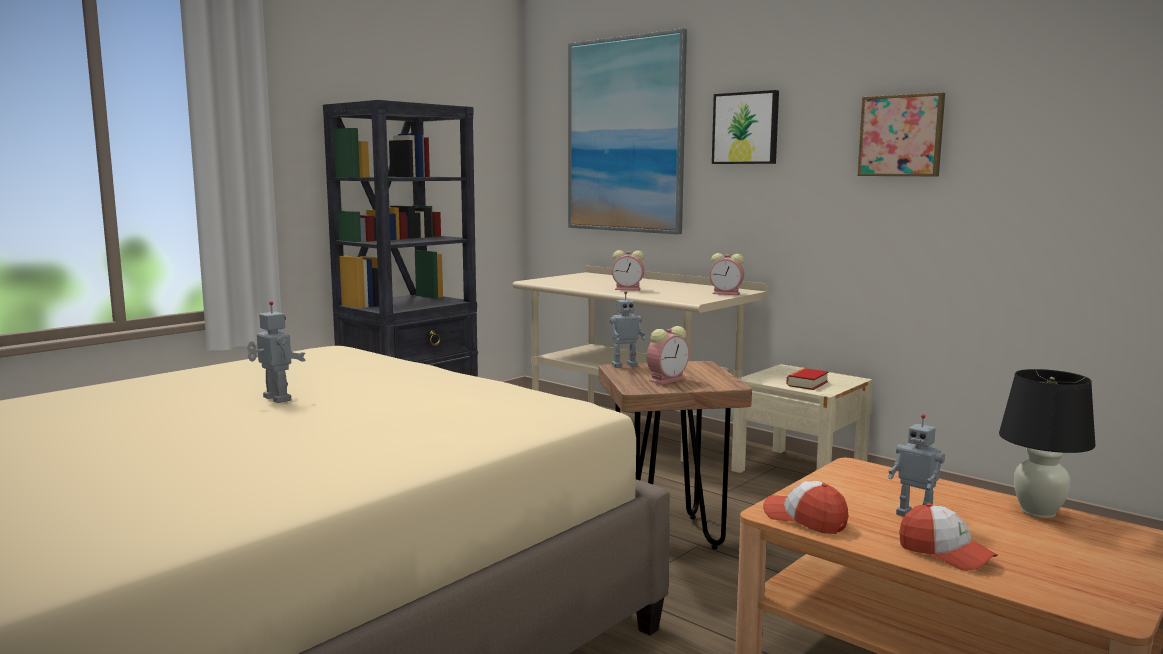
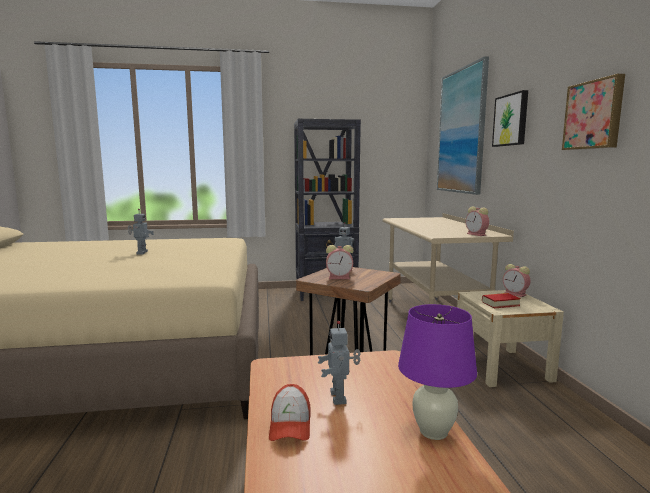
camera: 40 degrees right, 0 degrees up
alarm clock [612,250,644,291] -> alarm clock moved to [503,264,530,297]
cap [763,481,848,534] -> none
black table lamp [999,369,1096,518] -> purple table lamp [398,304,477,440]

